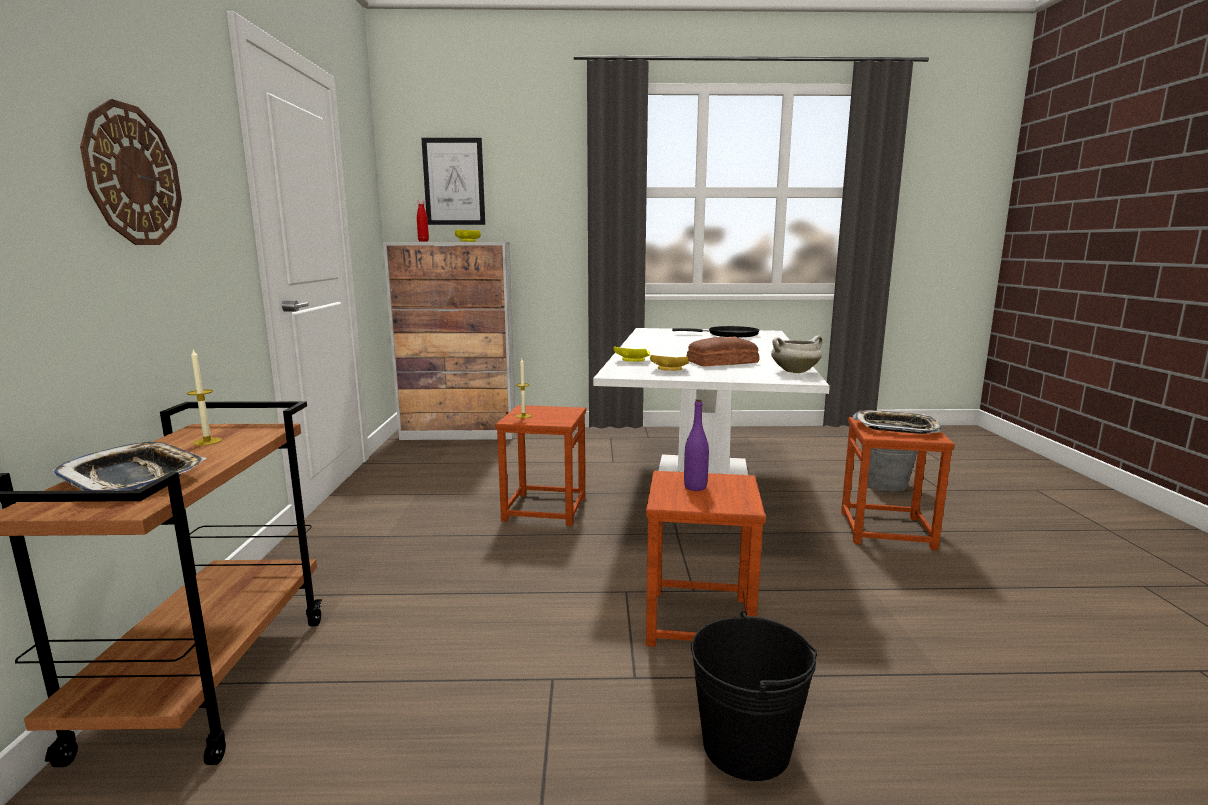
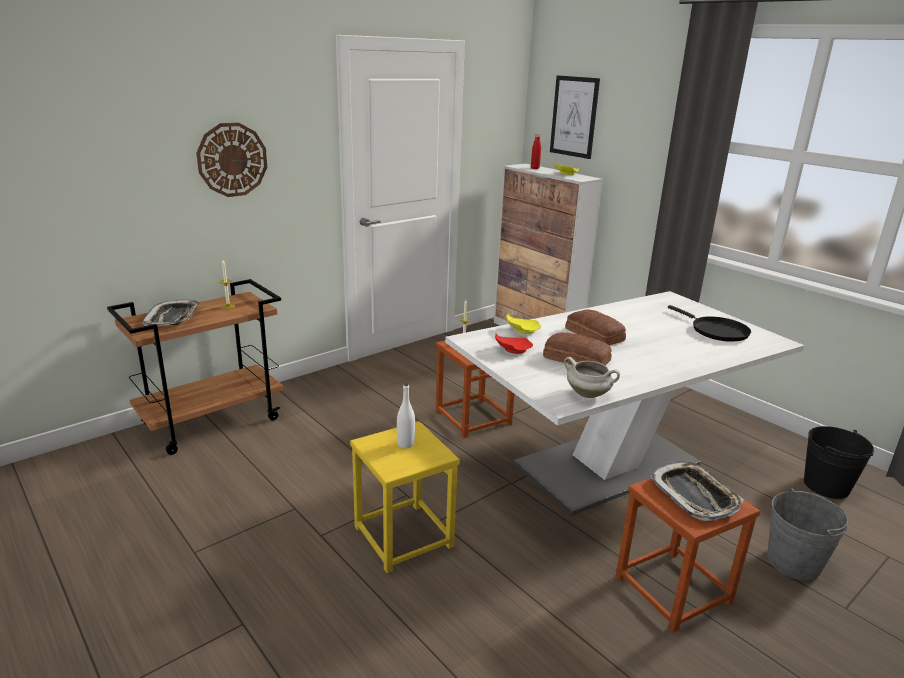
camera: 50 degrees right, 10 degrees up
brown stool [646,471,766,647] -> yellow stool [350,421,460,573]
yellow plate [650,355,689,371] -> red plate [495,333,533,354]
purple bottle [684,399,709,491] -> white bottle [397,383,415,448]
black bucket [691,611,817,781] -> black bucket moved to [804,426,874,499]
none -> bread [565,310,626,346]

